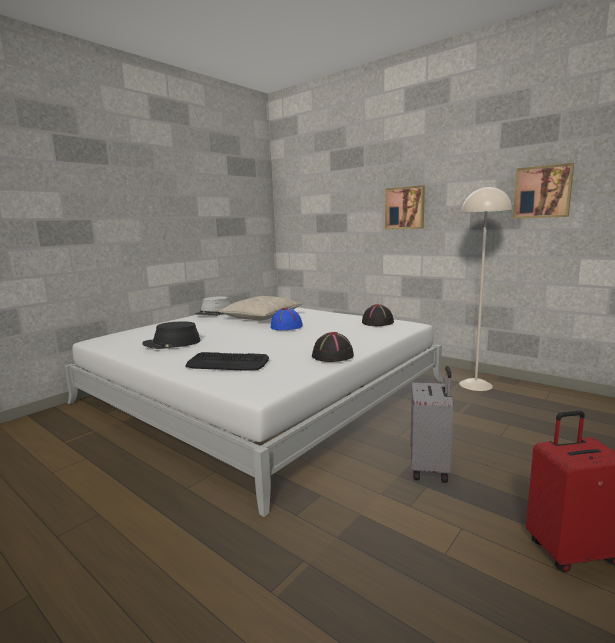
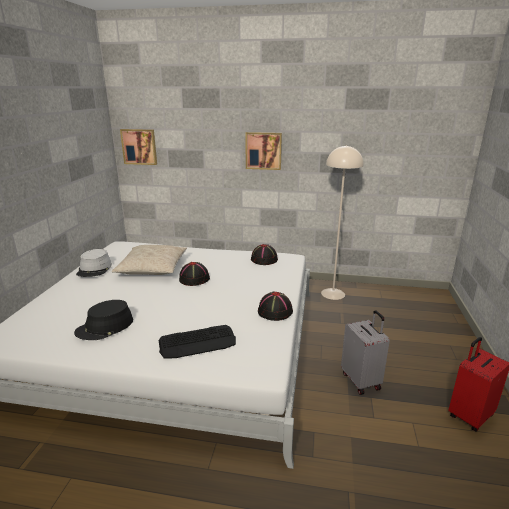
camera: 30 degrees left, 10 degrees up
blue hat [270,308,303,330] -> black hat [179,262,210,286]
picture [513,163,574,219] -> picture moved to [120,129,157,165]

